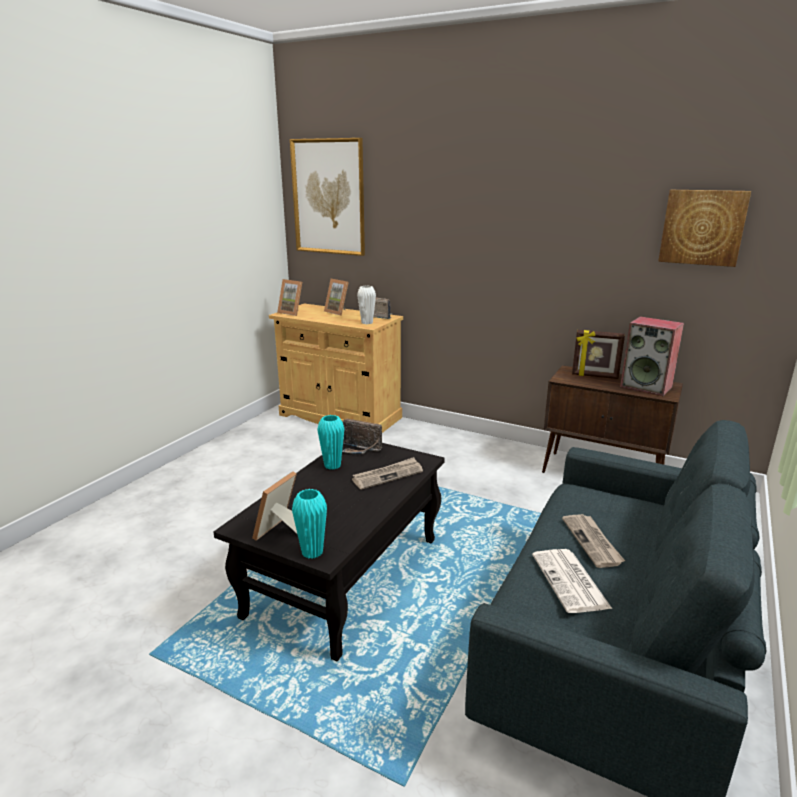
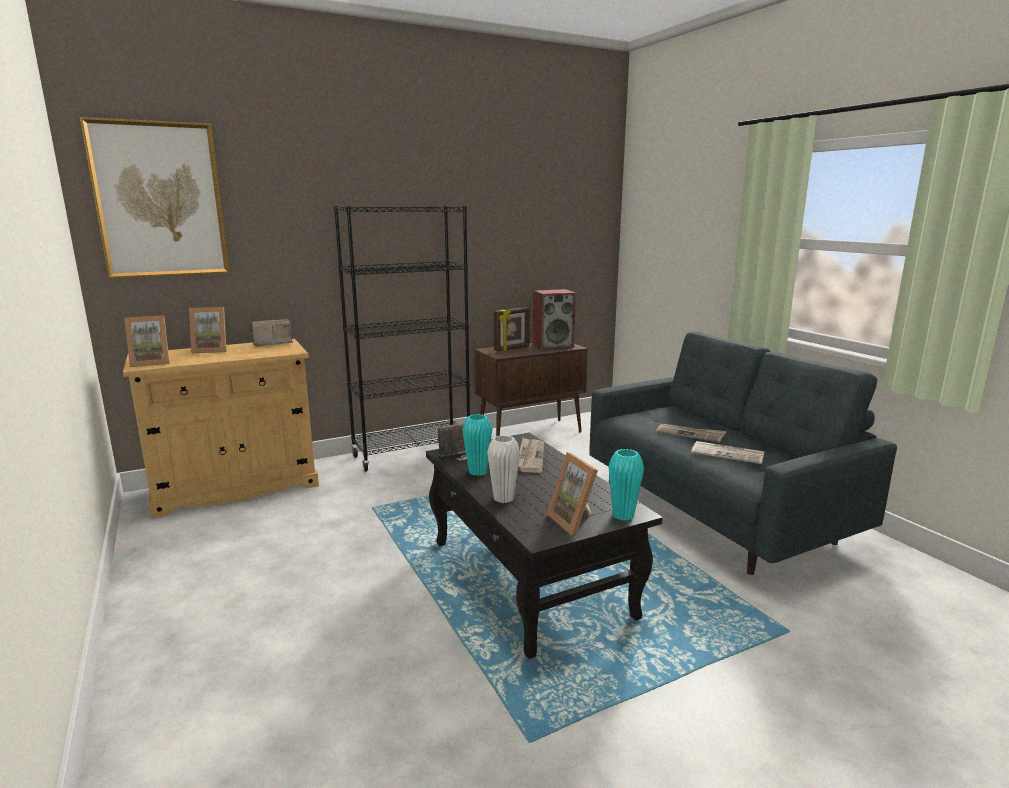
camera: 55 degrees left, 5 degrees down
white vase [357,286,376,324] -> white vase moved to [487,435,520,503]
picture [658,190,751,267] -> none
none -> black bookcase [334,206,470,472]

